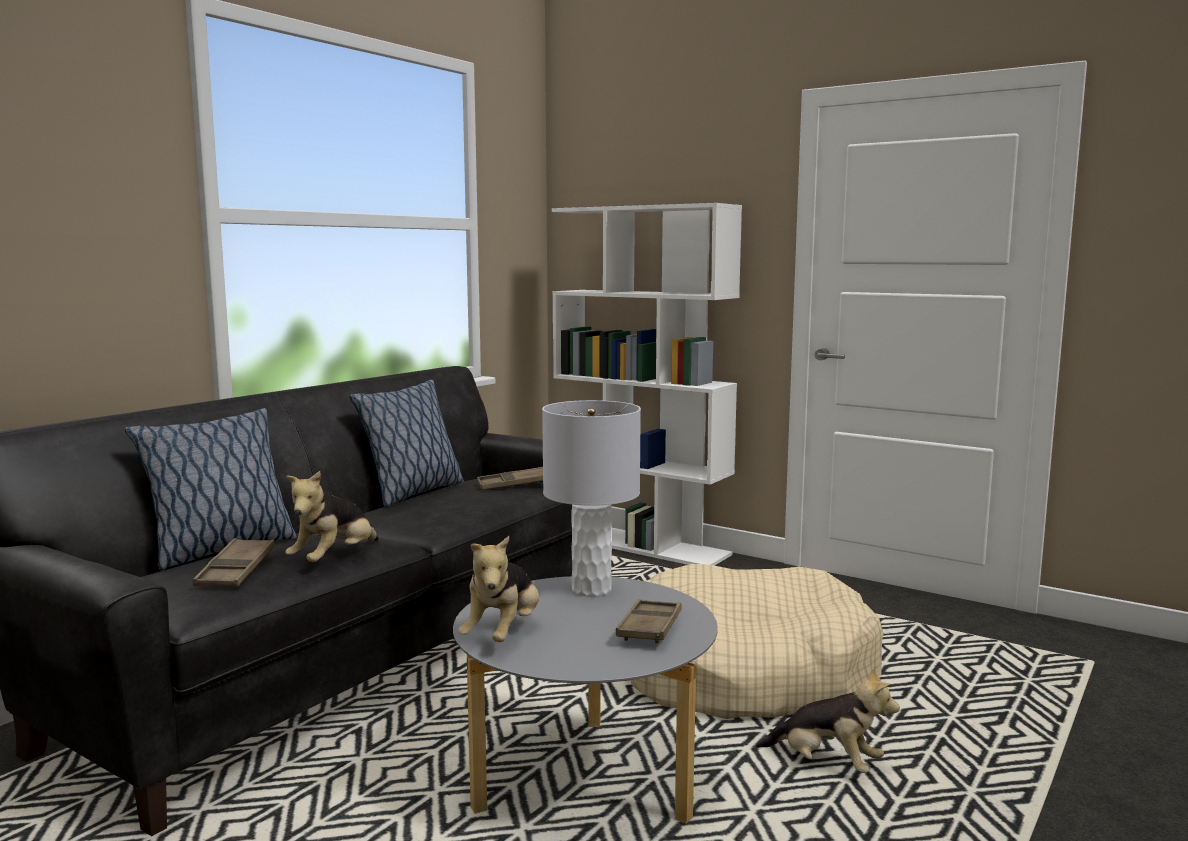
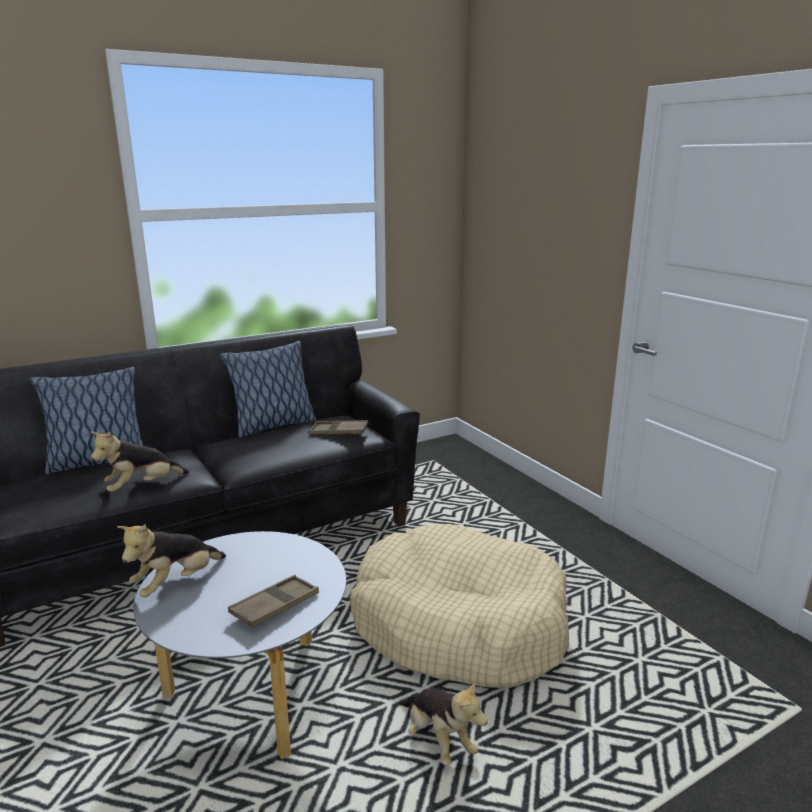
camera: 25 degrees right, 10 degrees up
brown tray [193,538,275,587] -> none
grey table lamp [542,400,641,597] -> none
white bookcase [552,203,742,566] -> none

